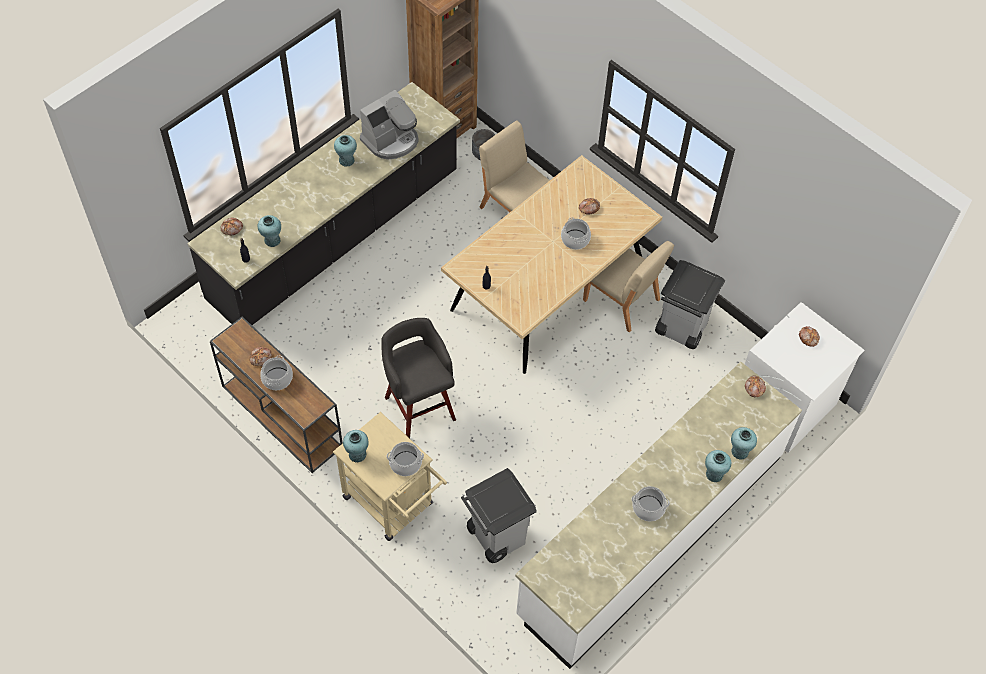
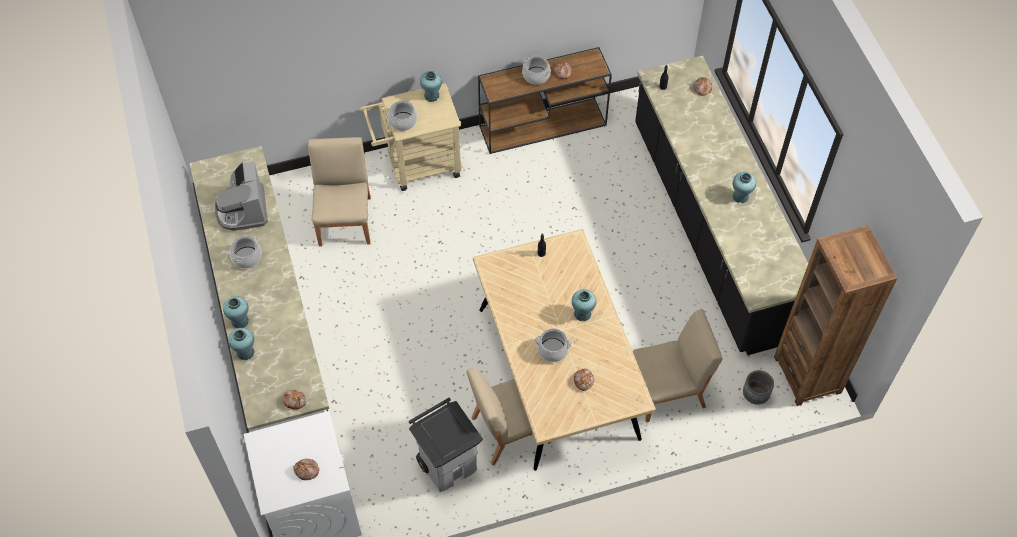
camera: 120 degrees right, 0 degrees up
turquoise vase [258,215,281,247] -> turquoise vase moved to [572,289,596,321]
coffee machine [360,90,419,160] -> coffee machine moved to [215,161,268,231]
grey stool [382,318,456,438] -> none
grey trash can [461,468,537,563] -> beige chair [308,137,371,247]

